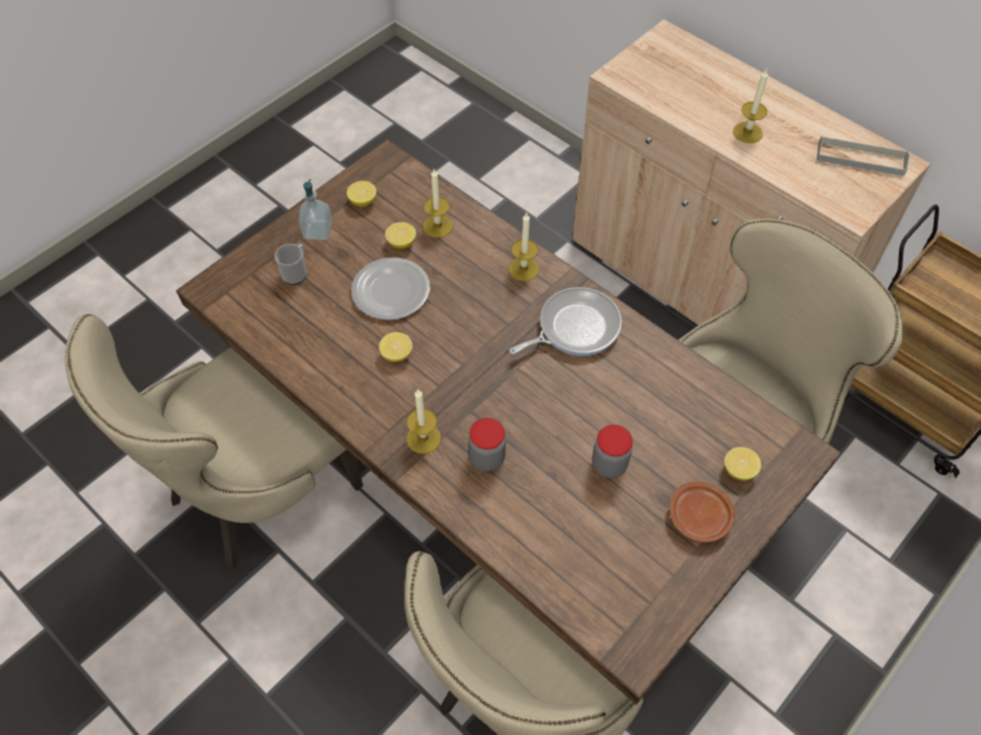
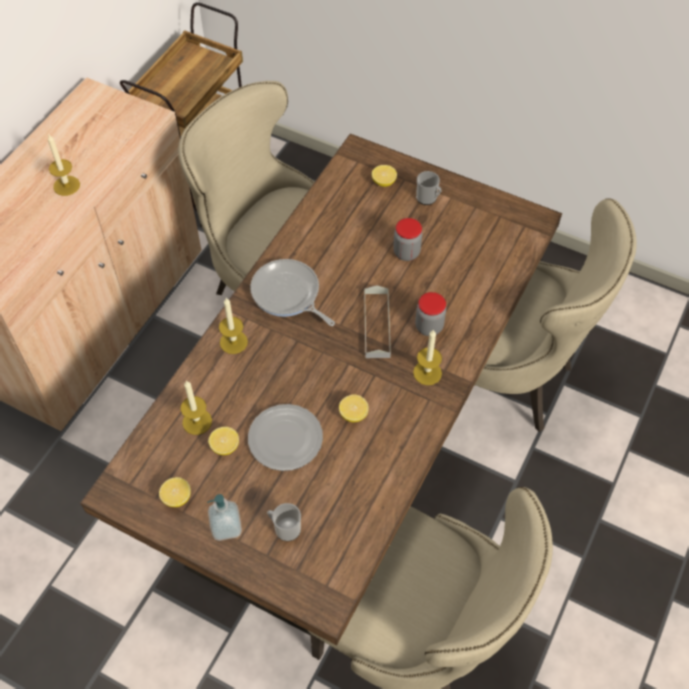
camera: 105 degrees left, 0 degrees up
brown plate [669,481,735,542] -> mug [416,171,442,205]
grey tray [817,136,910,176] -> grey tray moved to [364,285,391,358]

